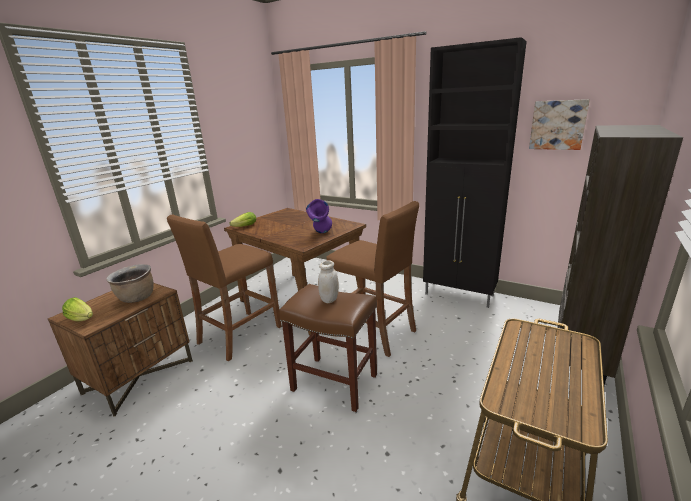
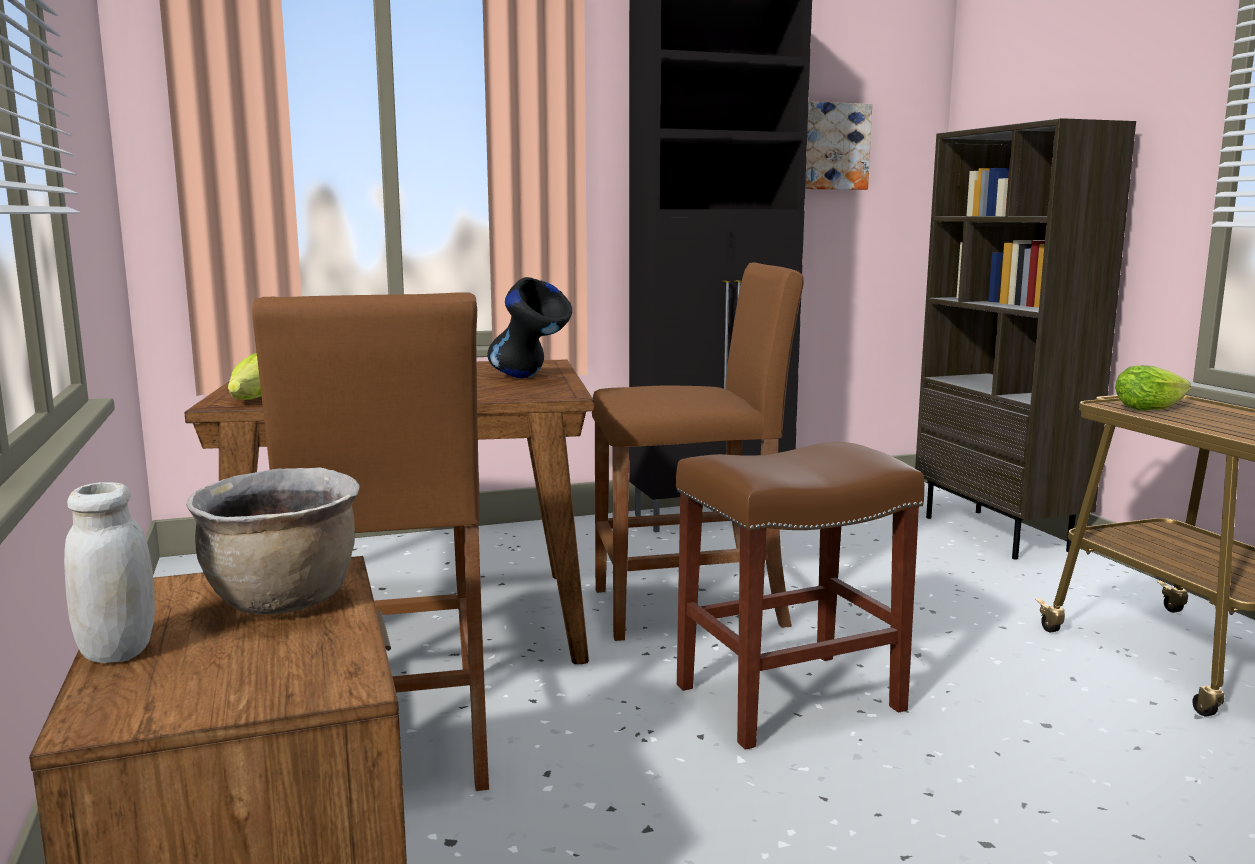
camera: 50 degrees left, 10 degrees down
lettuce [62,297,93,321] -> lettuce moved to [1115,365,1191,411]
purple vase [306,199,332,233] -> black vase [487,277,572,378]
white jar [318,260,339,303] -> white jar moved to [64,482,155,663]

